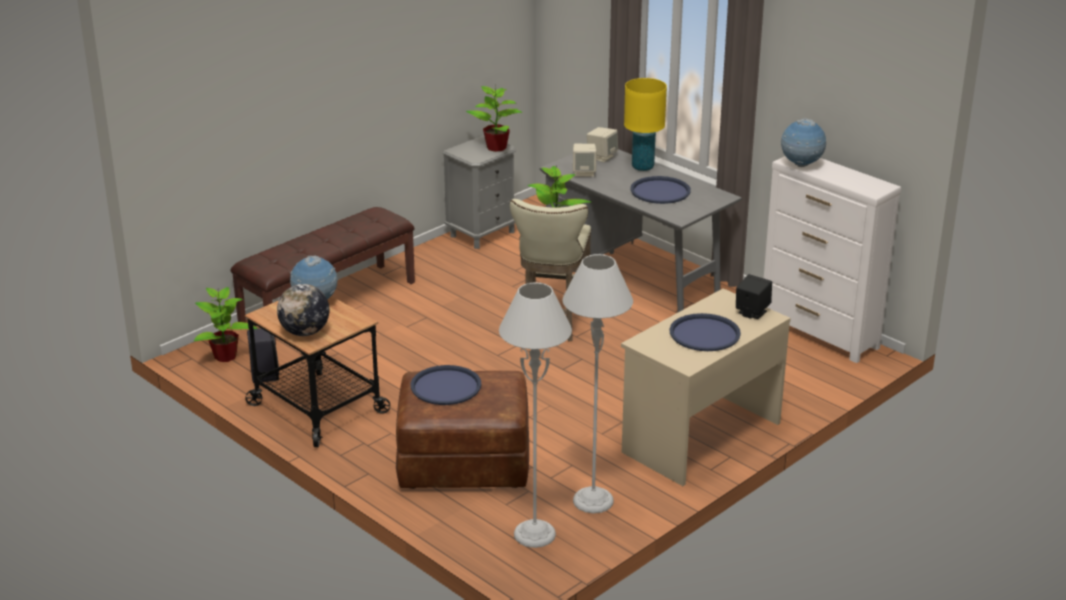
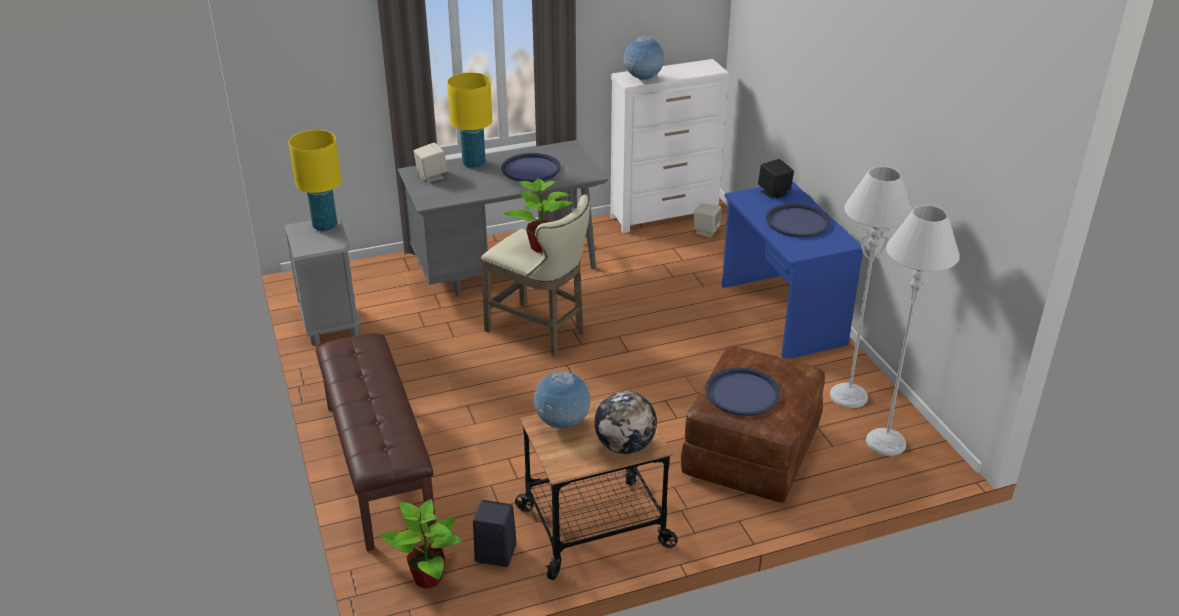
camera: 65 degrees left, 5 degrees up
potted plant [466,83,522,152] -> yellow table lamp [289,130,341,231]
beige speaker [573,144,596,177] -> beige speaker moved to [694,203,721,237]
beige desk [621,288,791,486] -> blue desk [722,181,863,359]

